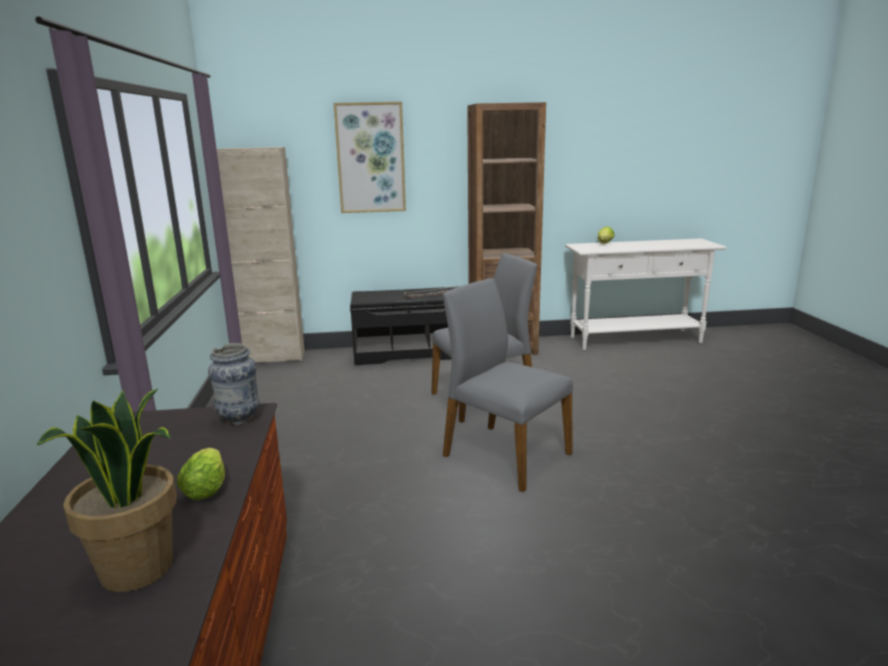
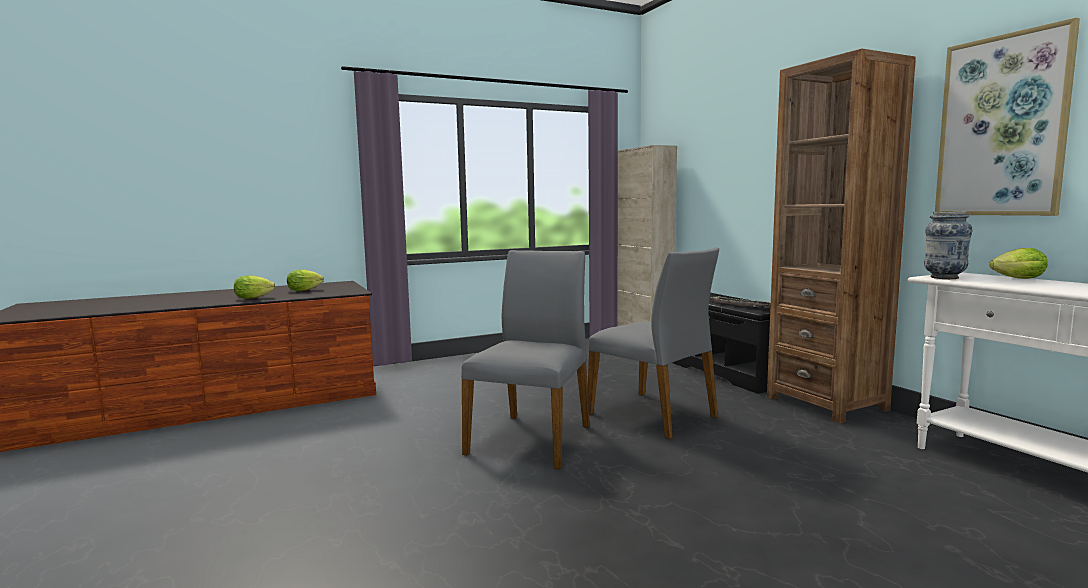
camera: 70 degrees right, 10 degrees down
potted plant [37,388,177,592] -> none
vase [208,343,259,425] -> vase moved to [924,211,973,279]
picture [333,102,406,213] -> picture moved to [935,18,1080,216]
none -> lettuce [287,269,324,291]

